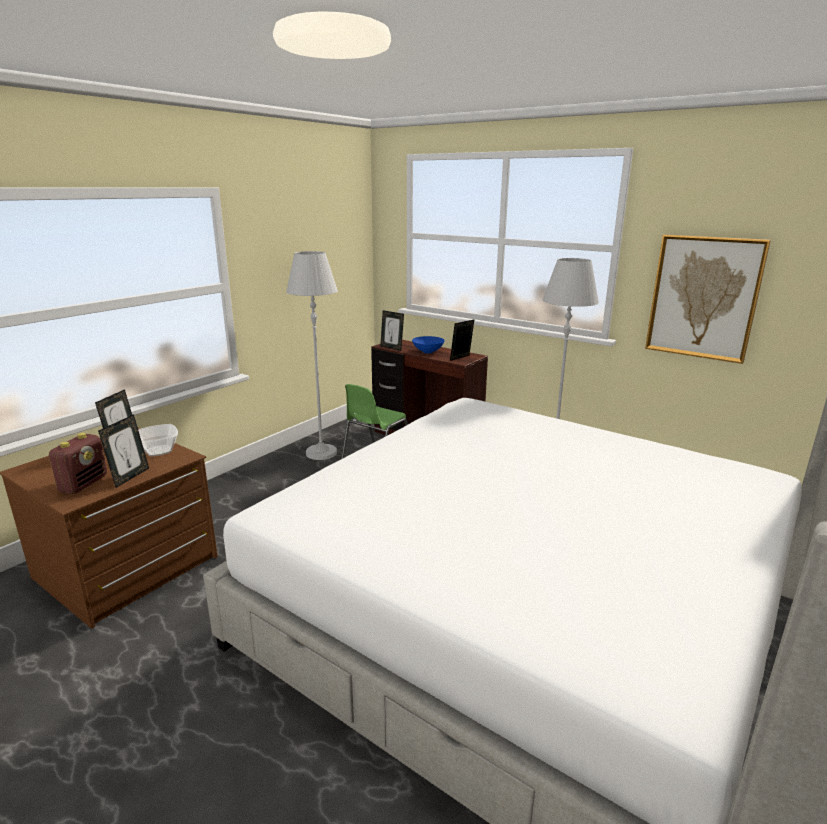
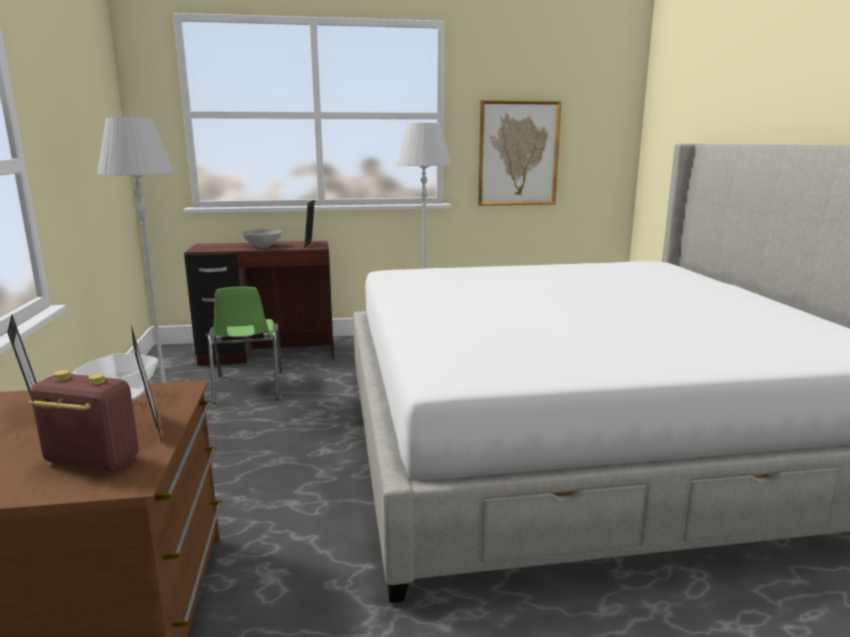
camera: 45 degrees left, 5 degrees down
radio [49,433,107,494] -> radio turned 45 degrees counterclockwise [28,370,139,471]
picture frame [380,310,404,351] -> none
blue bowl [412,336,445,353] -> grey bowl [242,229,282,248]

